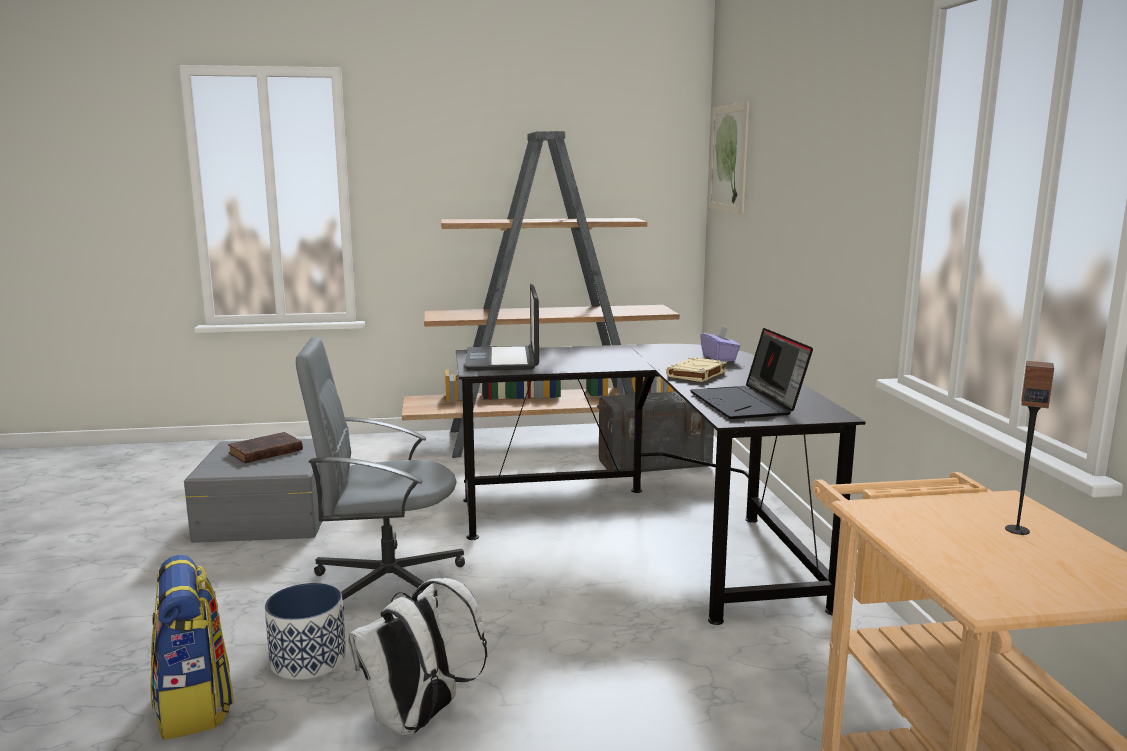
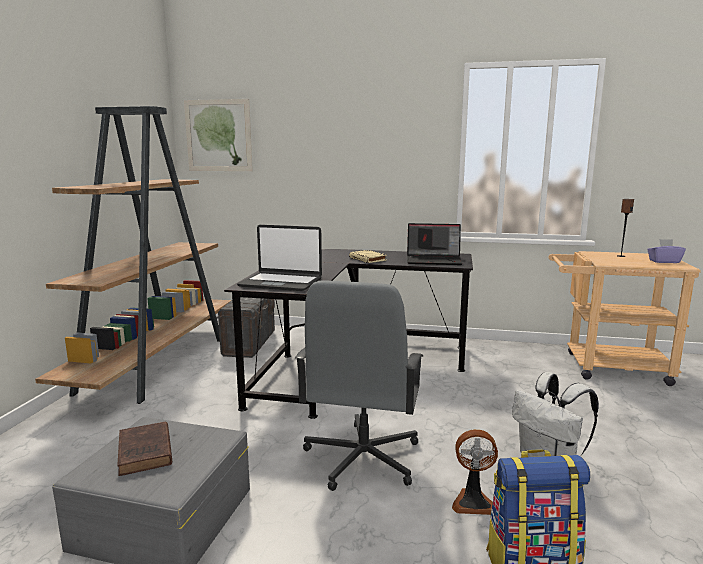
camera: 70 degrees left, 0 degrees up
planter [265,583,346,680] -> fan [452,429,498,515]
purple tissue box [700,326,740,362] -> purple tissue box moved to [647,239,686,263]

